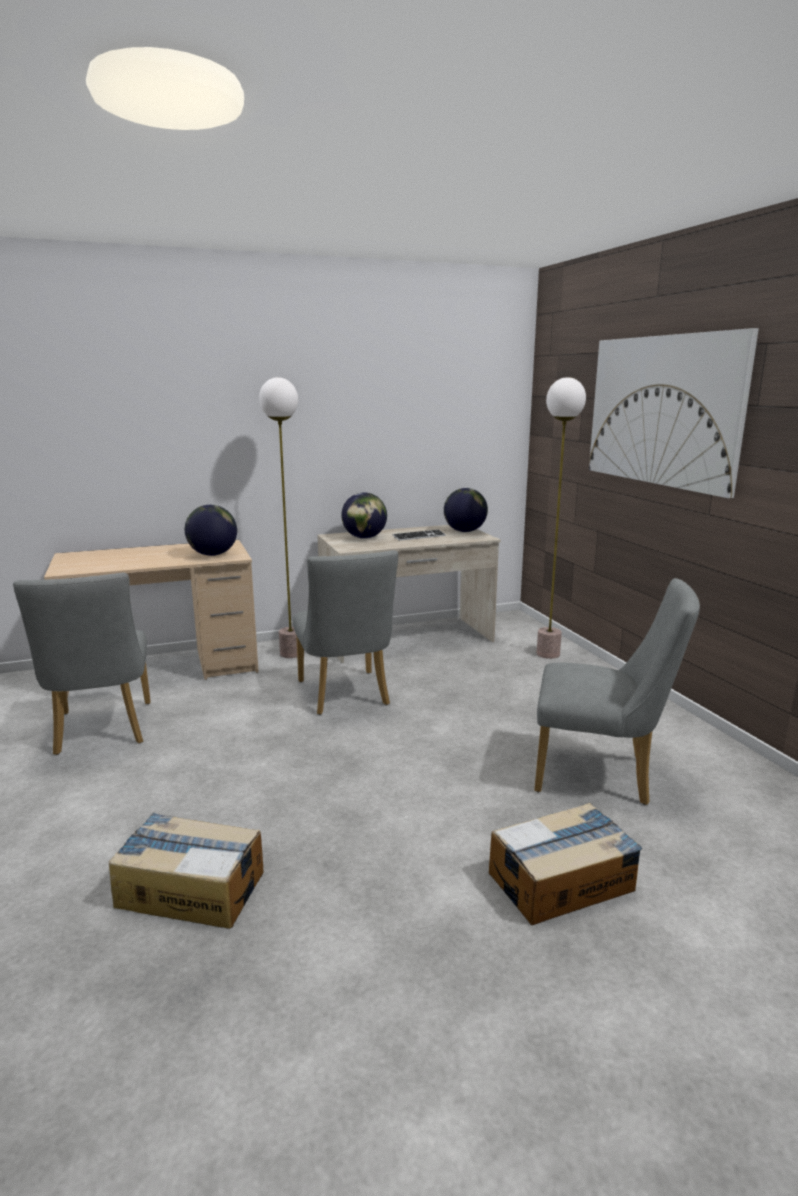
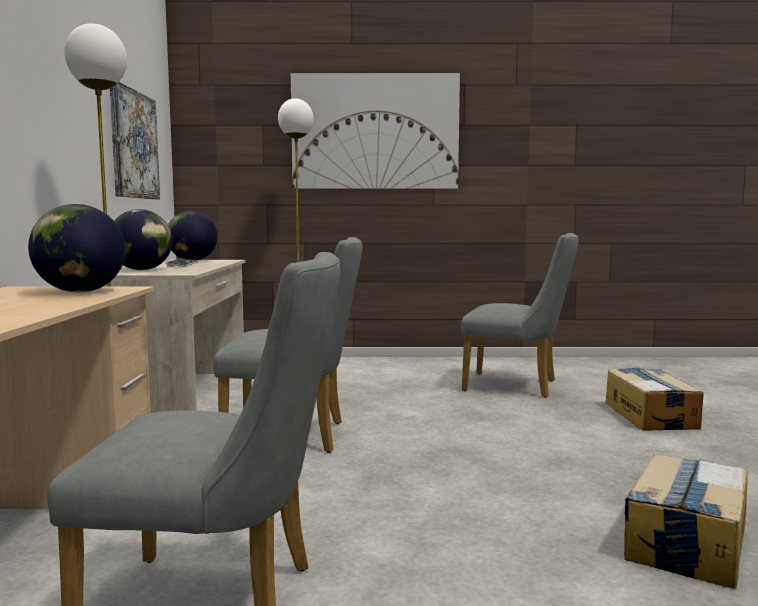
camera: 70 degrees left, 10 degrees down
grey chair [534,578,700,805] -> grey chair turned 75 degrees clockwise [461,233,578,398]
none -> picture [110,82,160,200]

